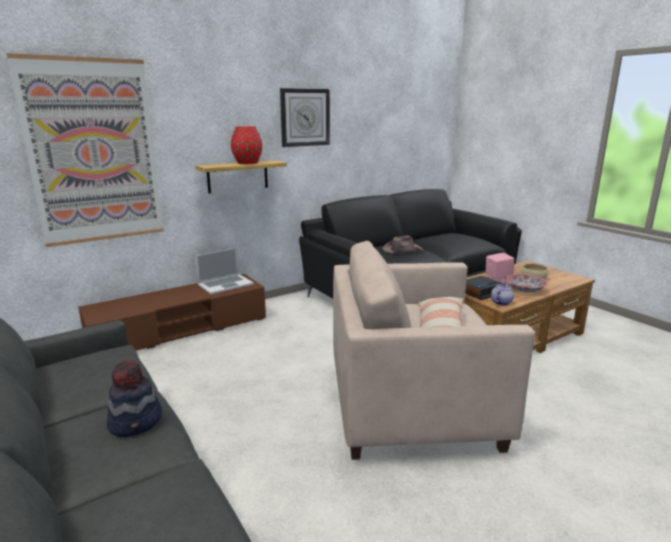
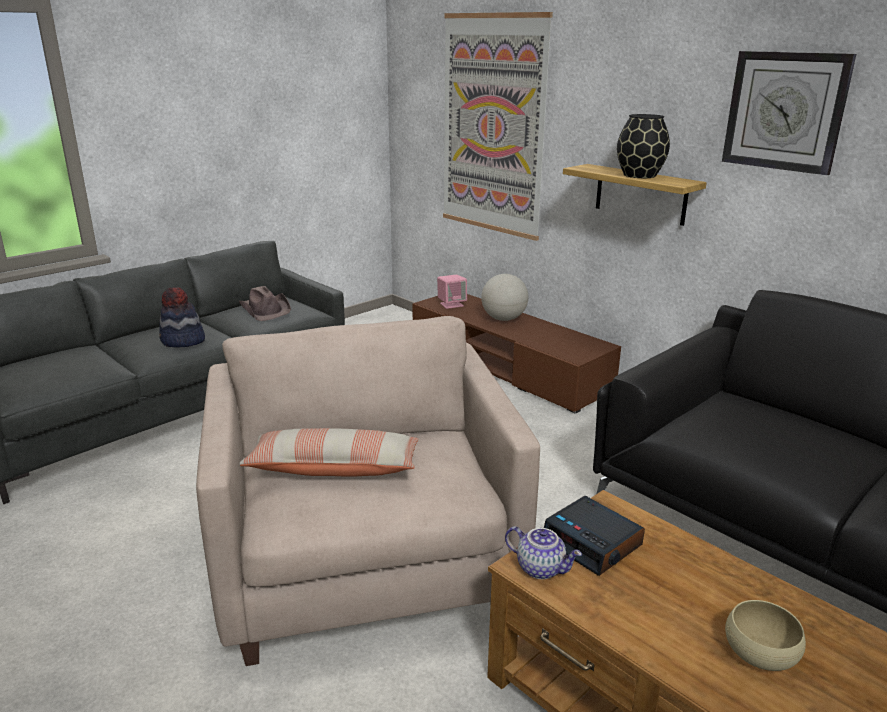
camera: 80 degrees right, 5 degrees up
laptop [195,247,254,294] -> none
red vase [231,126,262,164] -> black vase [617,114,670,178]
brown hat [382,235,423,253] -> brown hat moved to [239,286,291,321]
pink speaker [486,253,514,282] -> pink speaker moved to [437,275,467,309]
bowl [506,274,548,293] -> none
none -> globe [481,274,528,321]

